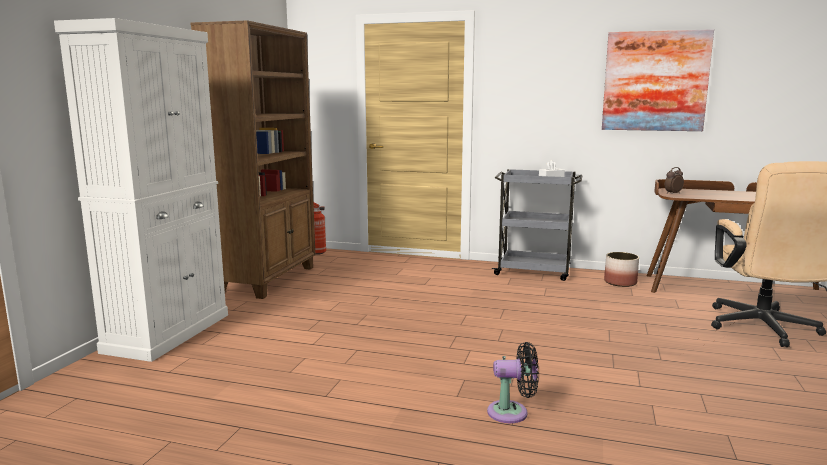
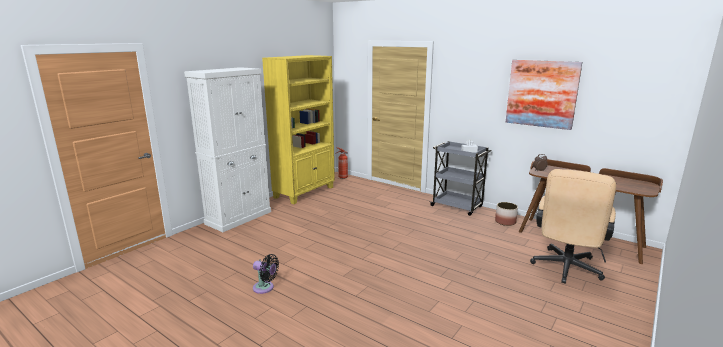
camera: 20 degrees right, 5 degrees up
brown bookcase [190,20,315,299] -> yellow bookcase [262,55,335,204]
black fan [487,342,539,423] -> black fan moved to [253,254,279,294]

